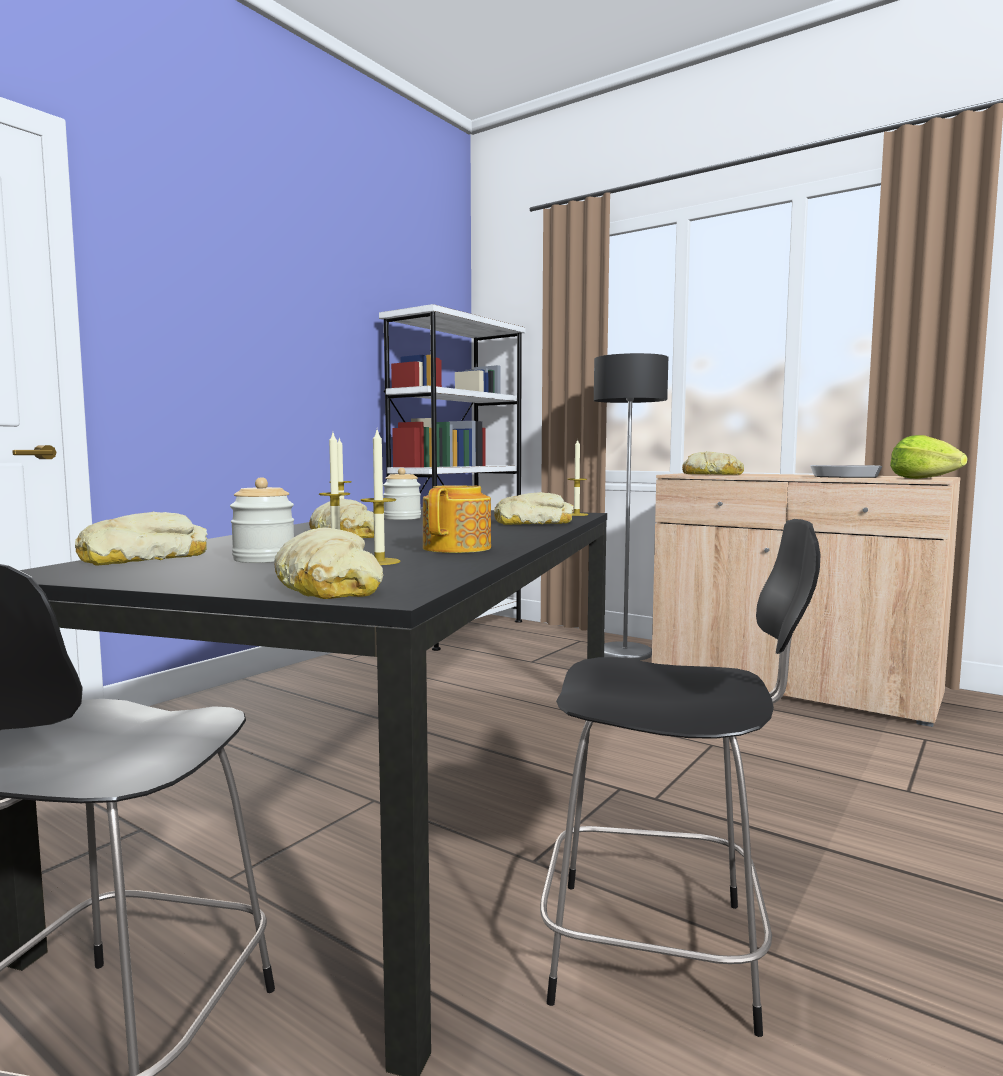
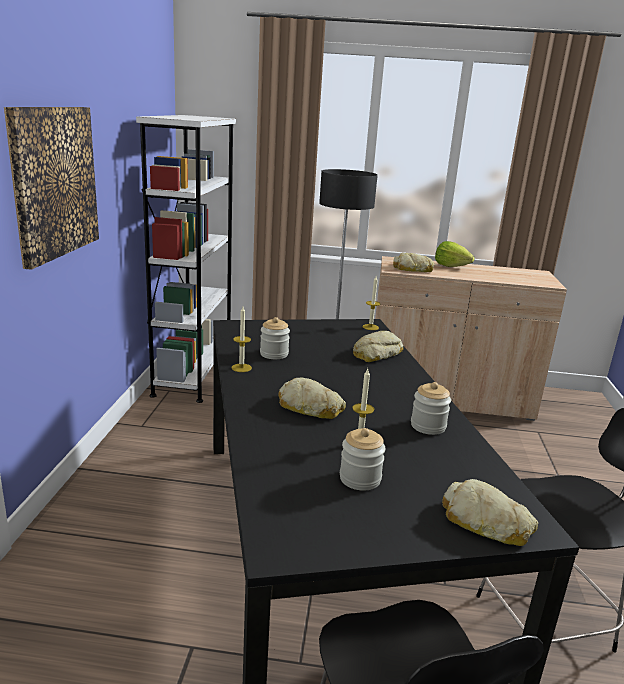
camera: 30 degrees left, 15 degrees up
bread [75,512,207,565] -> none
candle [361,430,400,565] -> none
teapot [423,485,491,553] -> jar [411,382,451,435]
frying pan [810,465,882,478] -> none
lettuce [890,435,967,479] -> lettuce moved to [435,241,474,267]
none -> picture [4,107,99,270]

